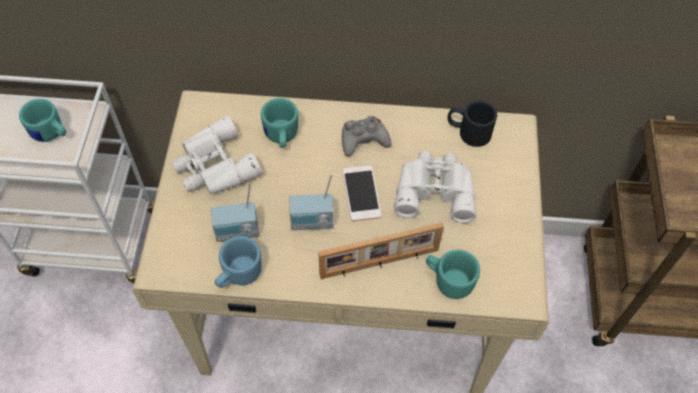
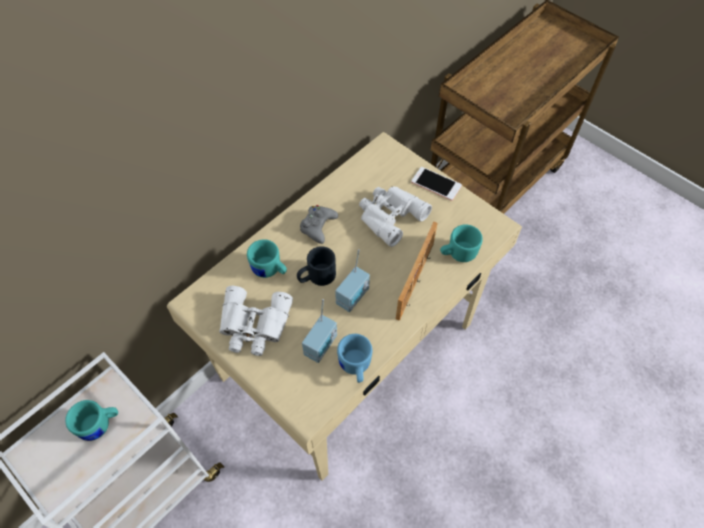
camera: 50 degrees left, 0 degrees up
phone [343,165,382,221] -> phone moved to [411,167,462,201]
black mug [448,100,497,147] -> black mug moved to [297,246,336,286]

